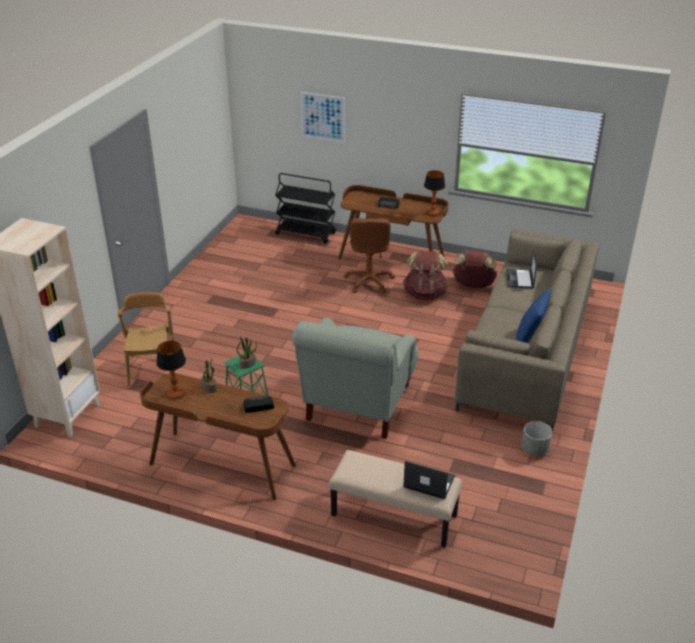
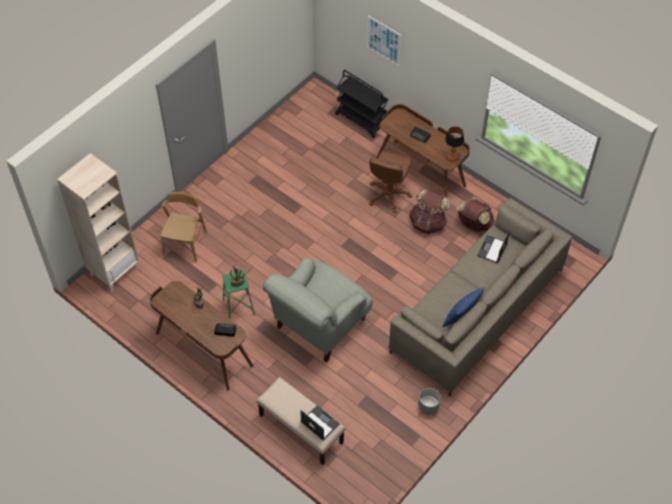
camera: 20 degrees right, 20 degrees up
table lamp [156,341,186,399] -> none

